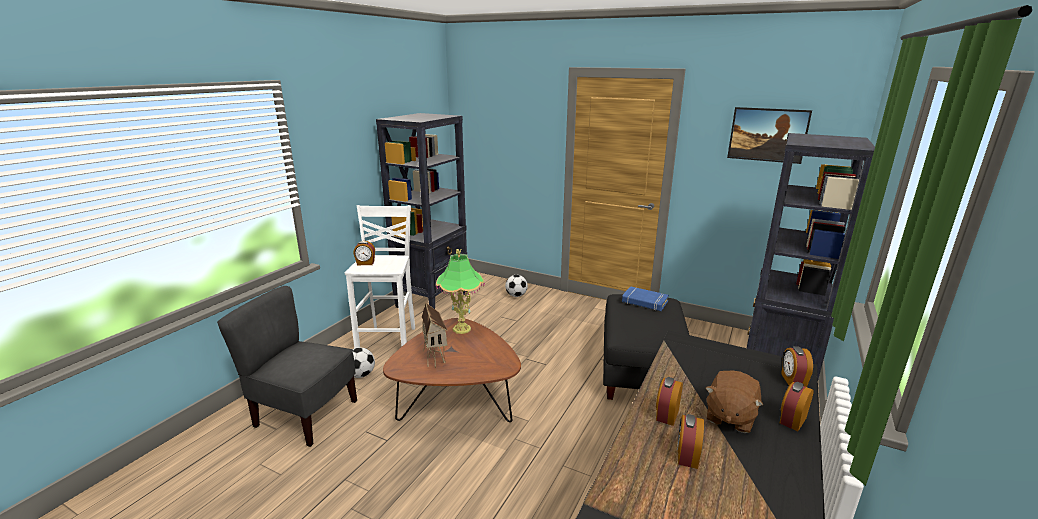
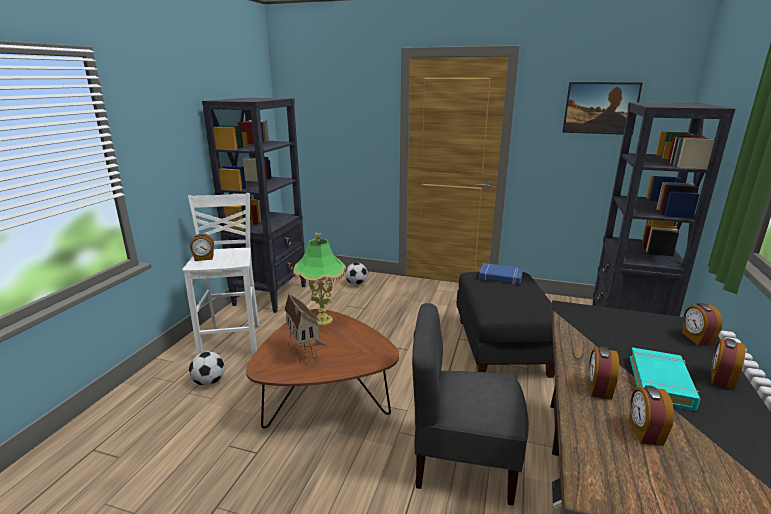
camera: 10 degrees left, 0 degrees up
grey chair [217,286,357,447] -> grey chair moved to [412,303,529,505]
brown plush toy [706,370,763,433] -> turquoise book [630,348,700,411]

